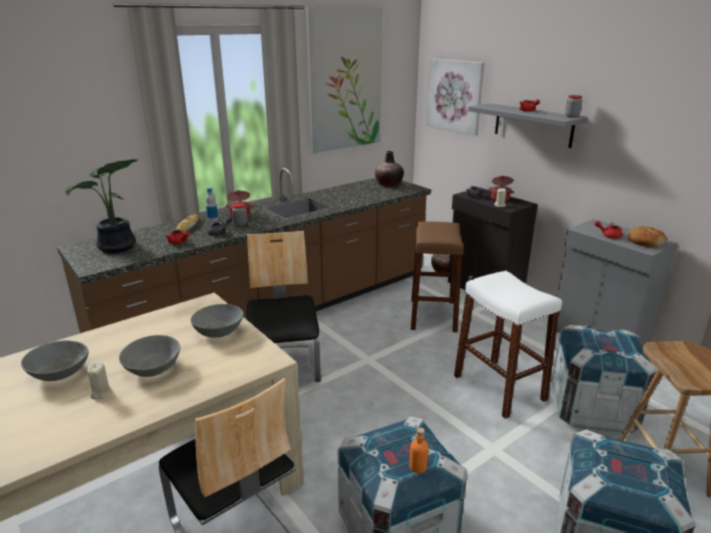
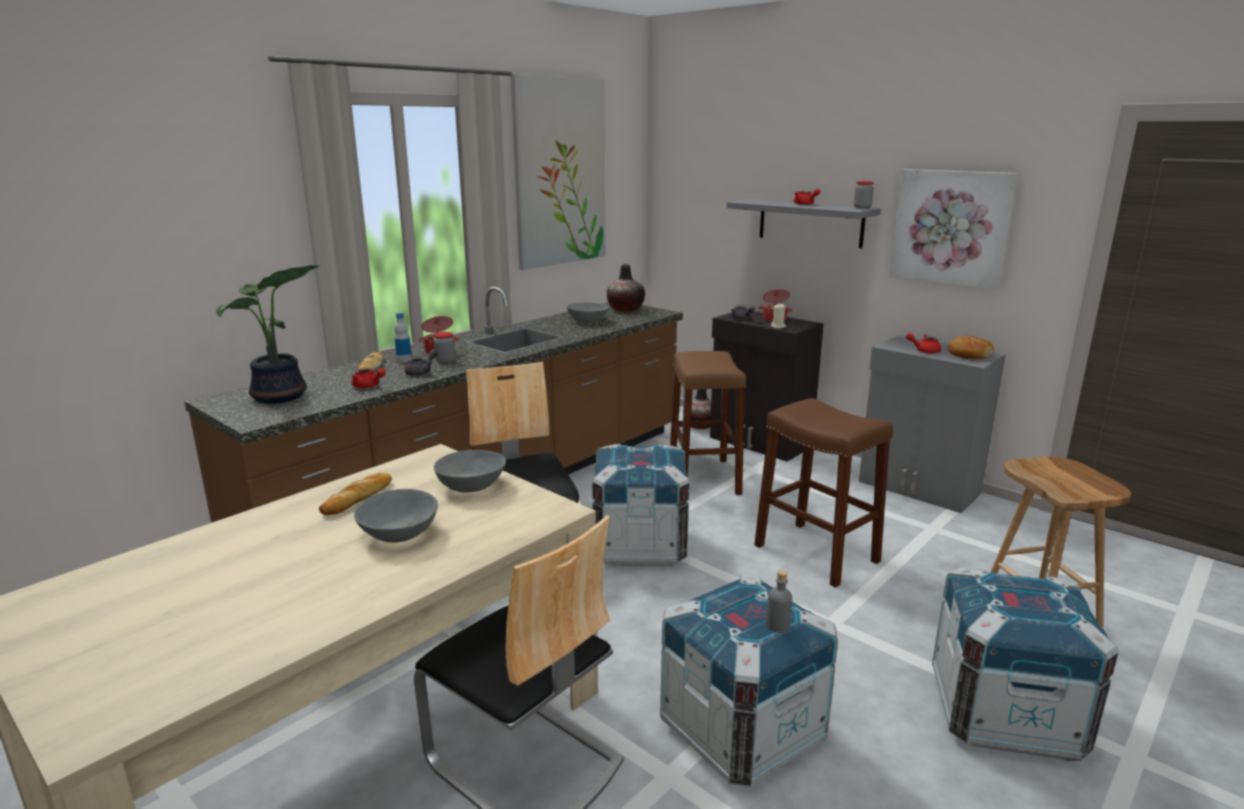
camera: 10 degrees left, 5 degrees down
grey bowl [21,340,89,381] -> grey bowl moved to [566,302,609,323]
beige candle [87,362,112,399] -> none
orange bottle [409,428,428,473] -> grey bottle [766,570,792,632]
picture [426,59,485,136] -> picture moved to [889,169,1018,290]
white stool [454,271,562,419] -> brown stool [754,398,893,588]
crate [552,325,657,433] -> crate moved to [592,444,690,566]
none -> bread [319,473,392,515]

